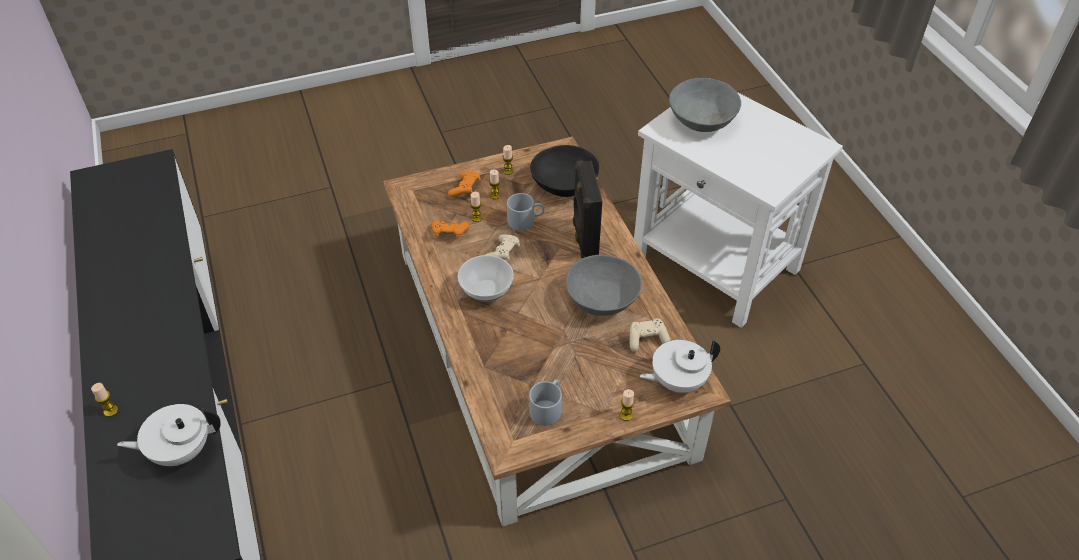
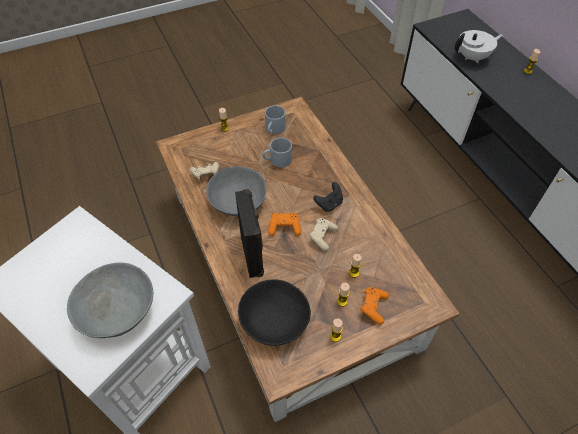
camera: 175 degrees right, 5 degrees up
orange game controller [432,220,469,239] -> orange game controller moved to [268,213,301,236]
bowl [458,255,514,302] -> black game controller [314,182,343,212]
grey mug [507,193,545,231] -> grey mug moved to [262,138,292,167]
white teapot [640,340,720,393] -> none

